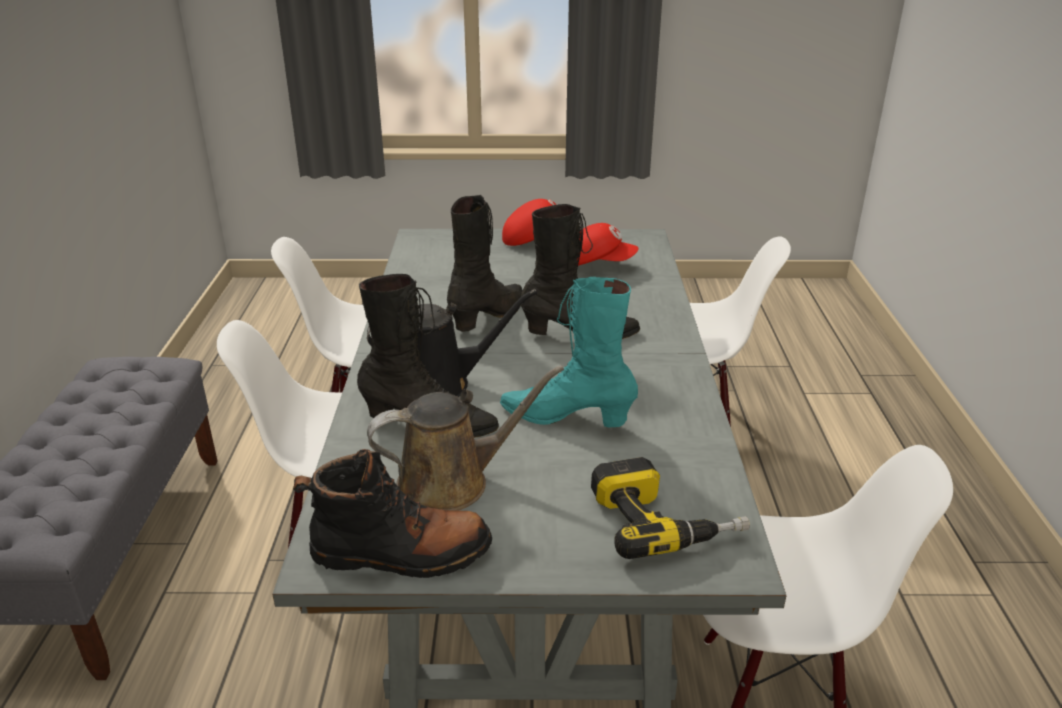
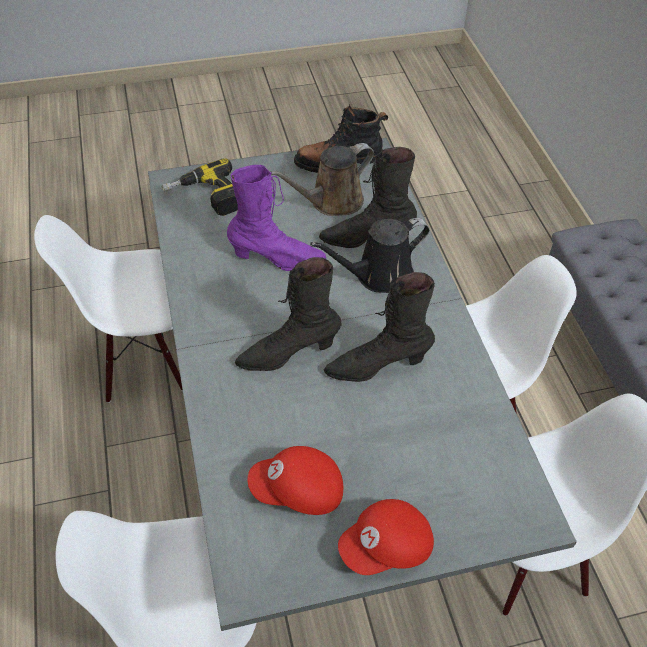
camera: 165 degrees right, 20 degrees up
black boot [447,195,523,332] -> black boot turned 60 degrees clockwise [324,272,435,382]
turquoise boot [500,277,638,427] -> purple boot [227,165,326,271]

